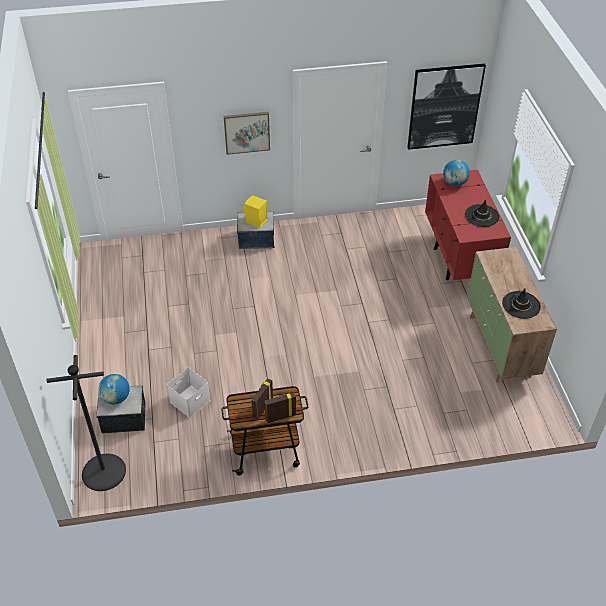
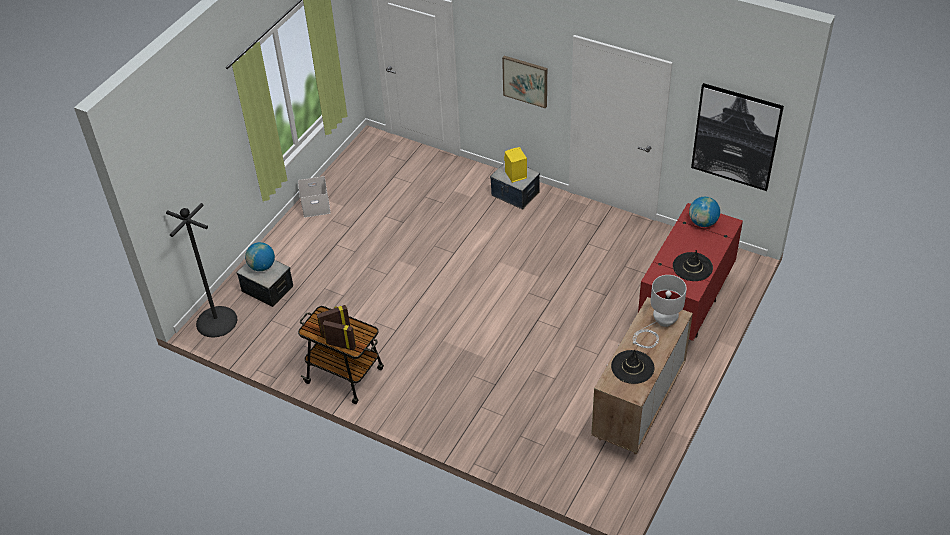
camera: 40 degrees right, 0 degrees up
white storage box [167,367,210,418] -> white storage box moved to [298,176,331,218]
none -> white table lamp [633,275,687,348]

